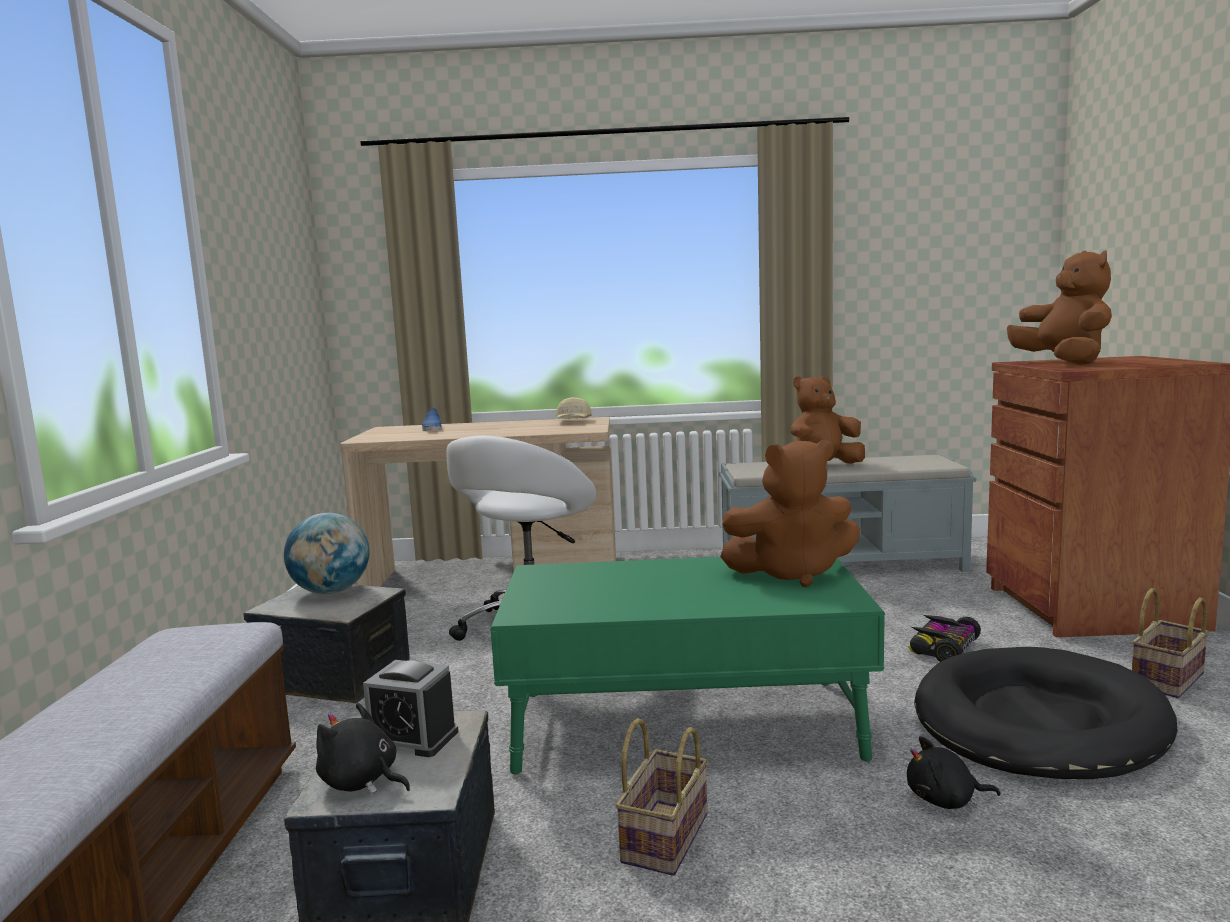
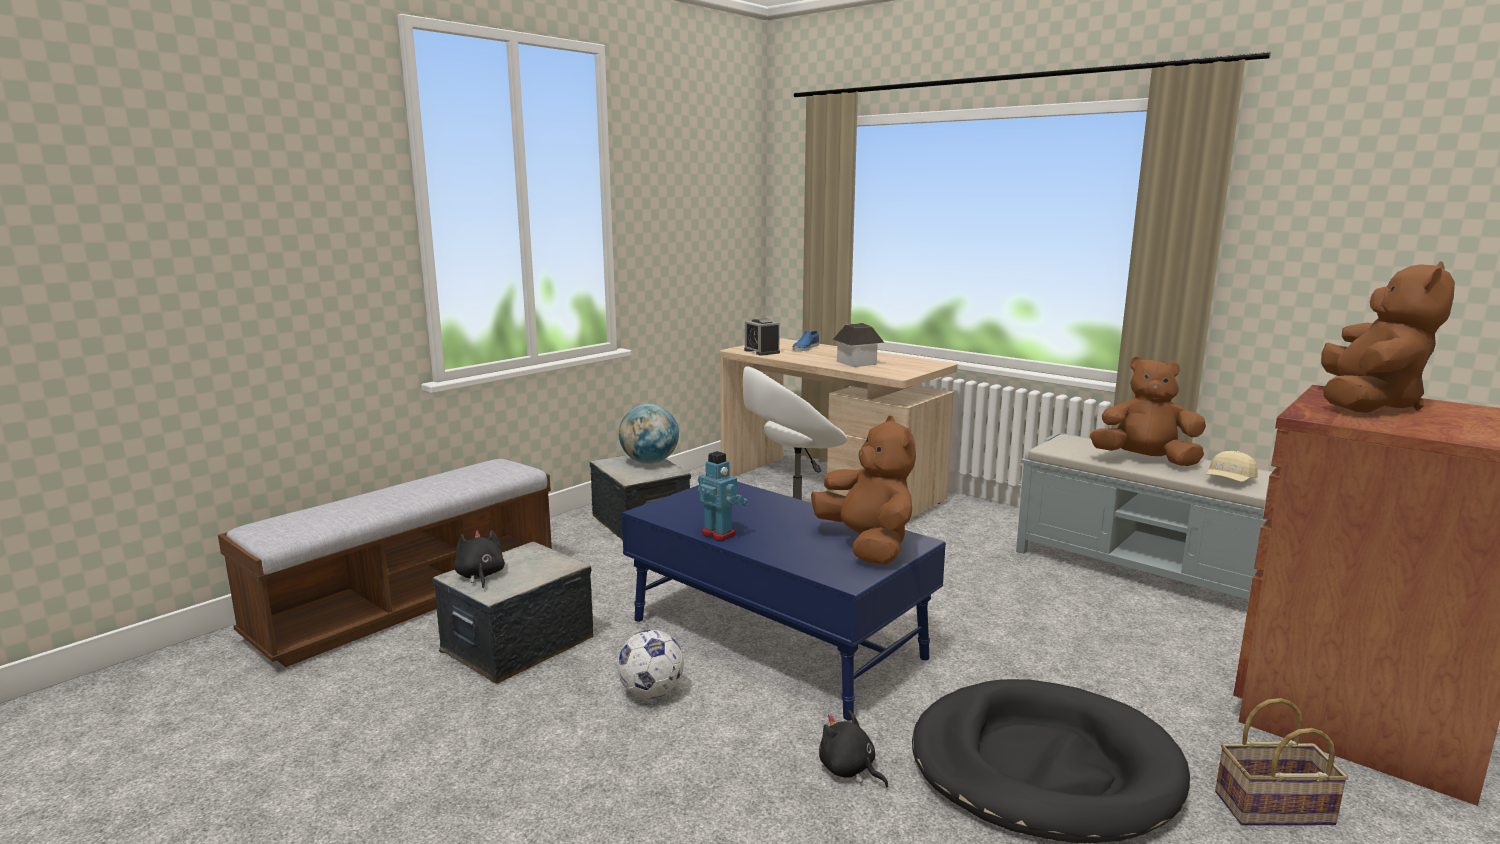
camera: 40 degrees right, 5 degrees up
alarm clock [363,660,459,757] -> alarm clock moved to [744,318,780,355]
green coffee table [490,557,885,775] -> blue coffee table [621,482,946,720]
beige cap [556,397,592,419] -> beige cap moved to [1207,451,1258,482]
basket [615,718,708,876] -> football [617,630,684,699]
brown plush toy [720,440,860,587] -> brown plush toy turned 150 degrees counterclockwise [811,416,916,564]
toy car [908,615,981,662] -> none
none -> toy robot [698,451,749,541]
none -> toy house [833,323,884,367]

